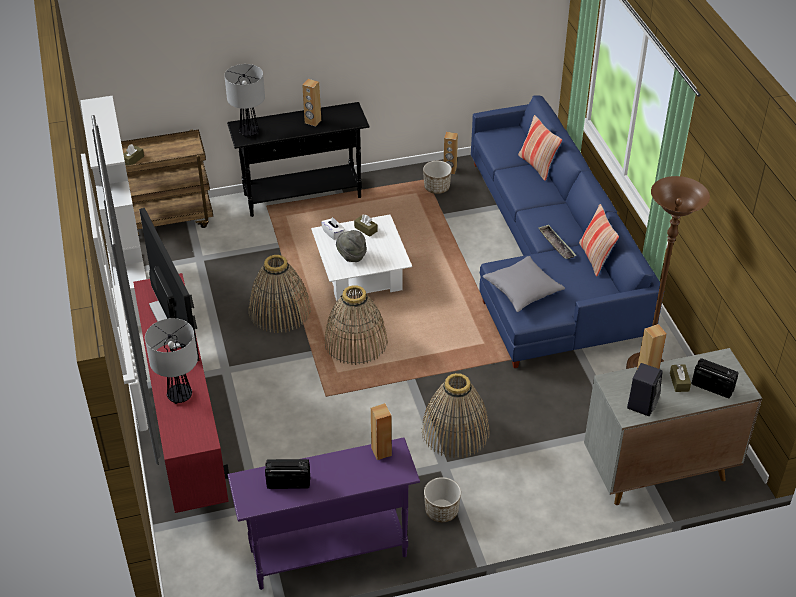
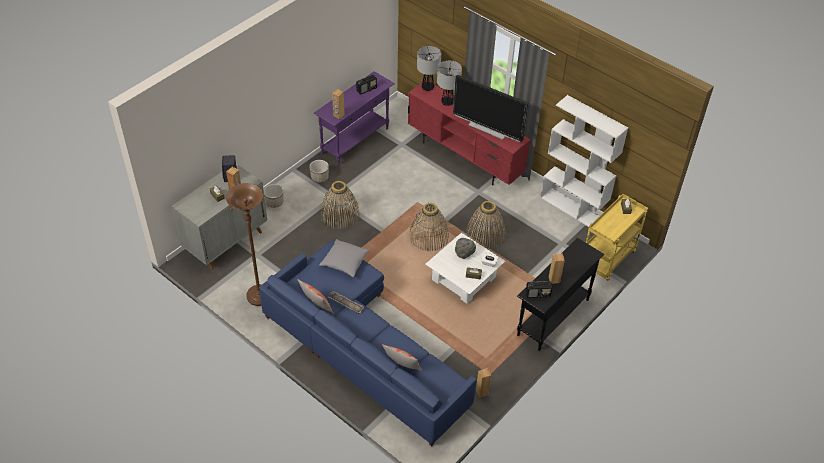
camera: 145 degrees right, 5 degrees up
brown cart [121,129,213,236] -> yellow cart [586,194,648,280]
table lamp [224,64,265,137] -> table lamp moved to [417,46,441,91]
planter [423,161,452,194] -> planter moved to [264,184,284,208]
radio [692,358,738,398] -> radio moved to [526,281,552,298]

